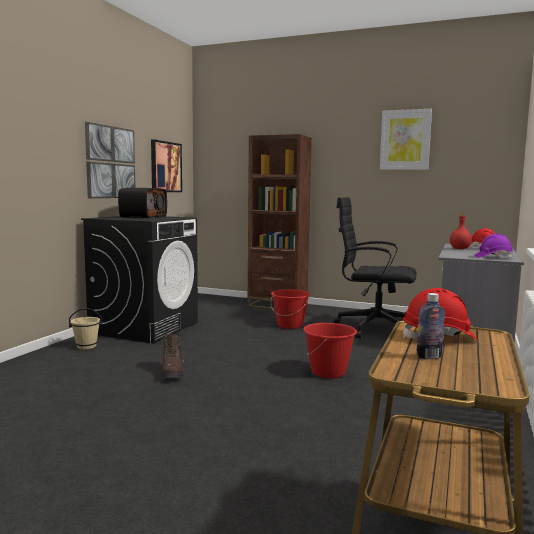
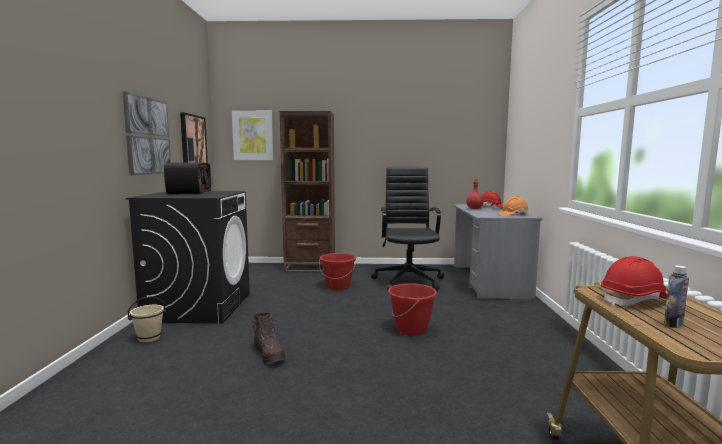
camera: 20 degrees left, 0 degrees up
black office chair [333,197,417,340] -> black office chair turned 90 degrees clockwise [371,168,444,291]
picture [380,109,432,170] -> picture moved to [232,111,273,160]
purple hard hat [474,234,513,258] -> orange hard hat [499,196,529,216]

